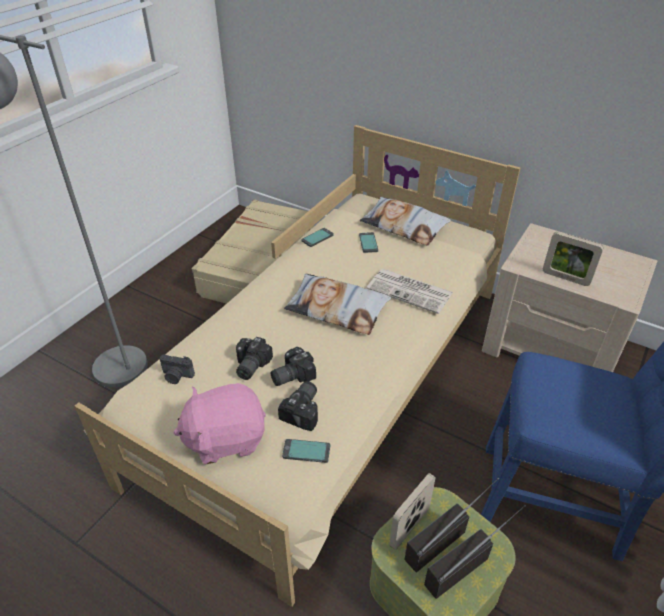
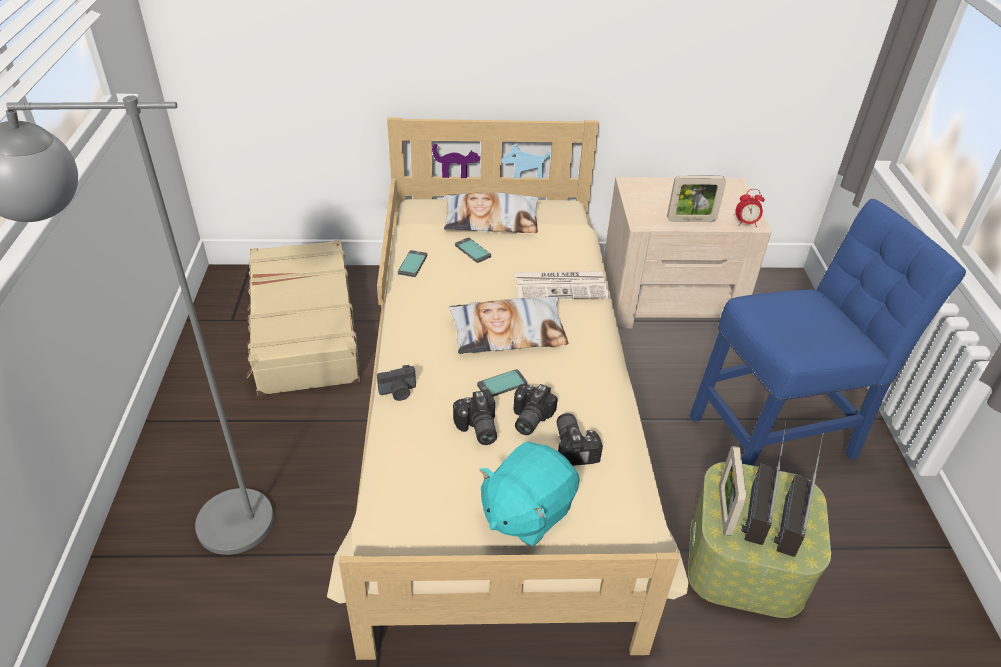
camera: 35 degrees left, 0 degrees up
camera [160,354,195,384] -> camera moved to [377,365,416,401]
pink plush toy [173,383,266,465] -> turquoise plush toy [479,442,580,547]
phone [282,439,330,463] -> phone moved to [477,369,527,397]
none -> alarm clock [735,189,765,227]

